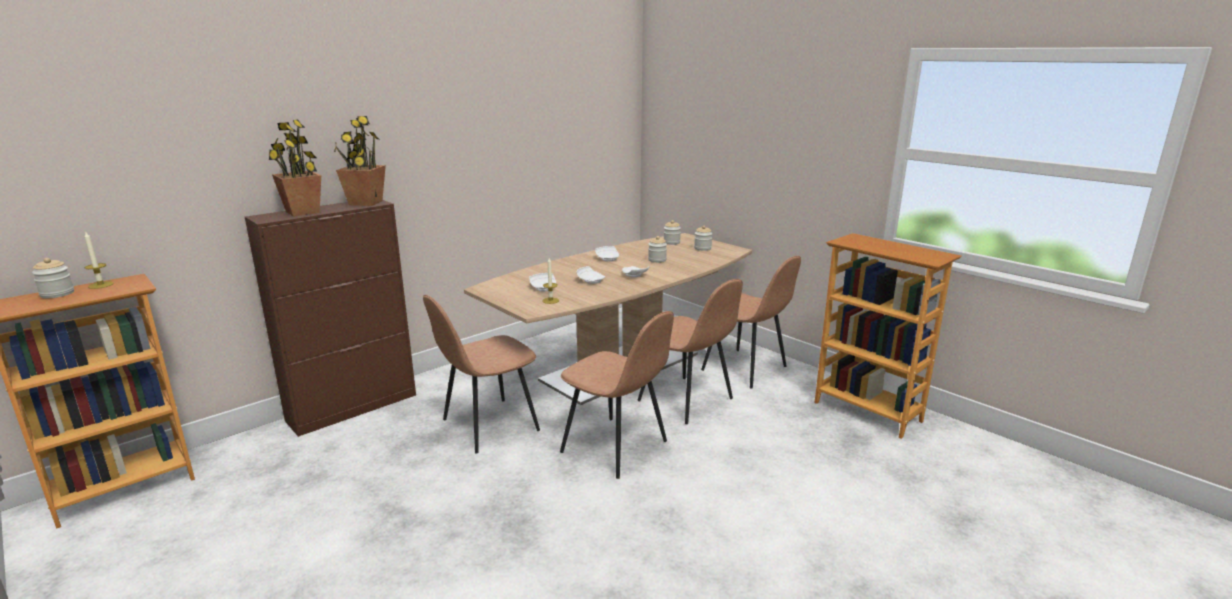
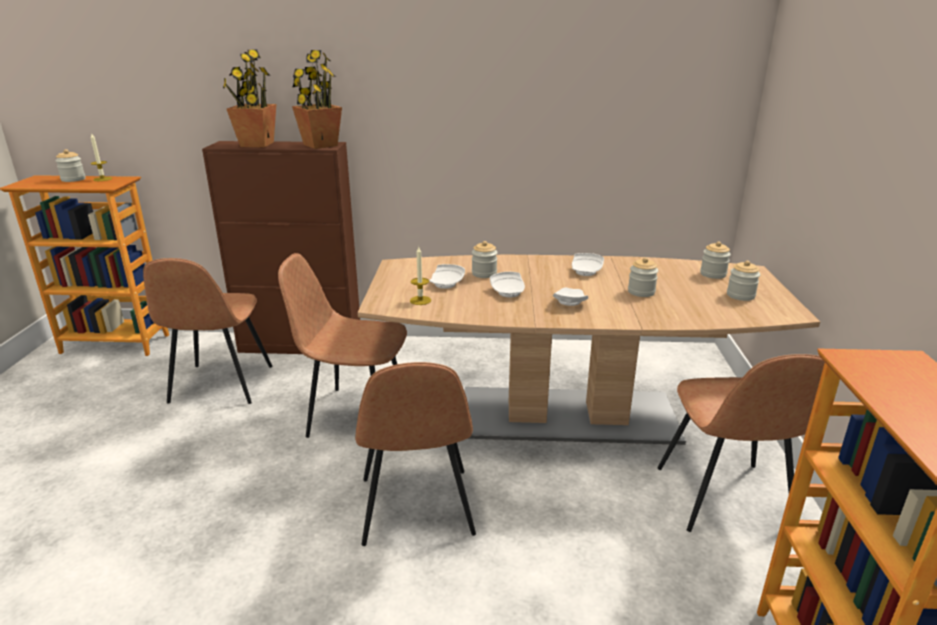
camera: 45 degrees right, 5 degrees up
brown chair [638,279,743,424] -> brown chair moved to [143,258,272,404]
none -> jar [472,241,497,278]

